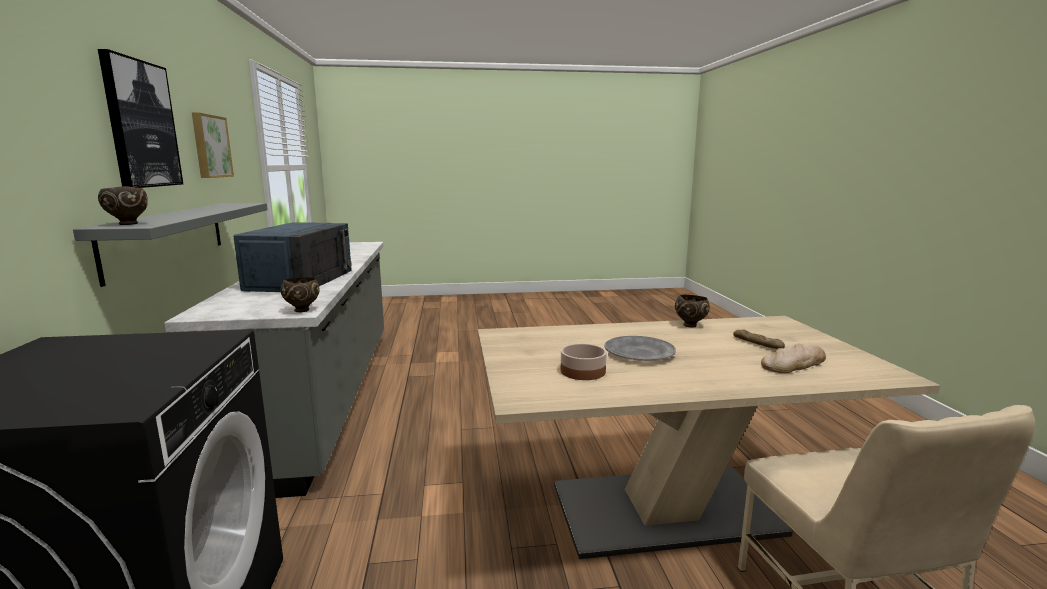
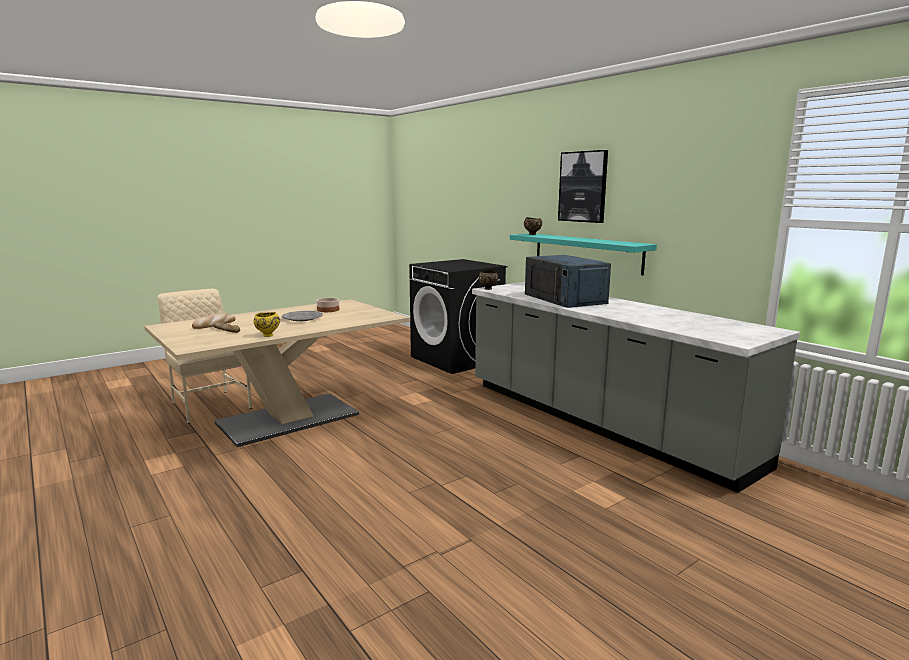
camera: 150 degrees right, 0 degrees up
grey shelf [73,203,268,287] -> turquoise shelf [510,234,657,275]
picture [192,112,234,178] -> none
brown bowl [675,294,710,328] -> yellow bowl [254,312,280,337]

